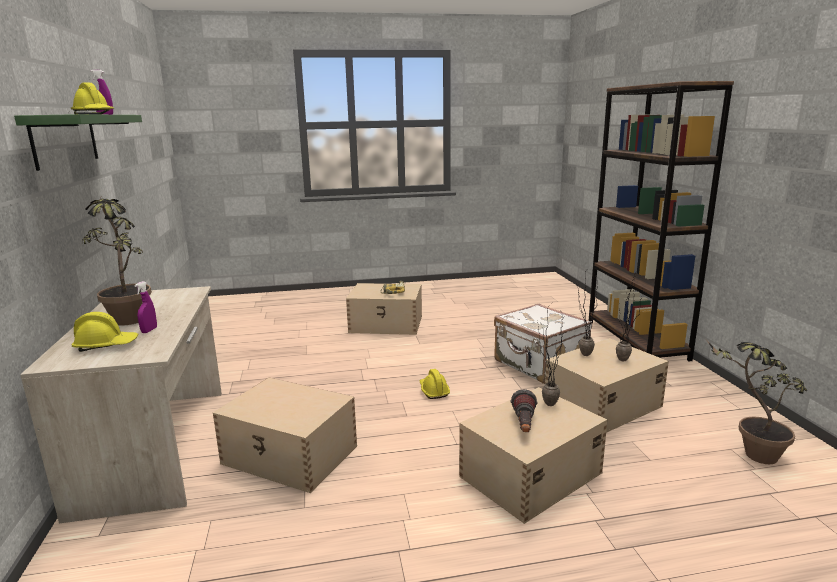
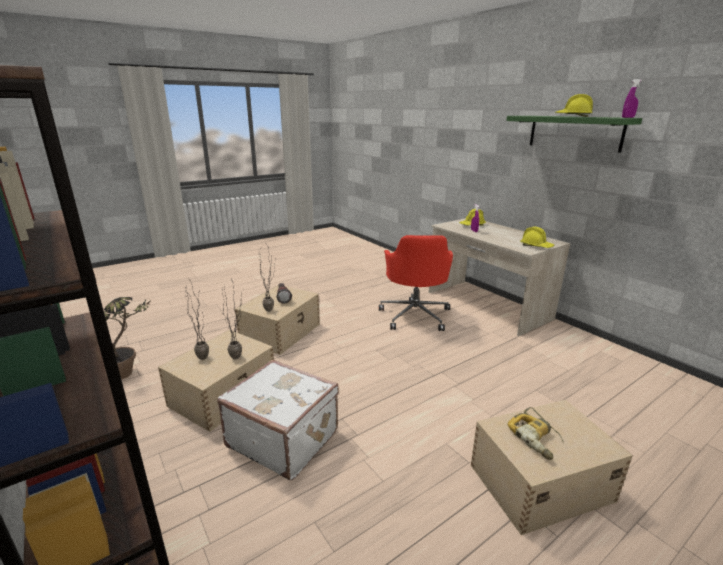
camera: 155 degrees right, 5 degrees up
potted plant [82,198,152,325] -> none
beige storage box [213,377,357,493] -> red office chair [379,235,453,331]
yellow hard hat [420,369,450,399] -> yellow hard hat moved to [520,227,555,248]

